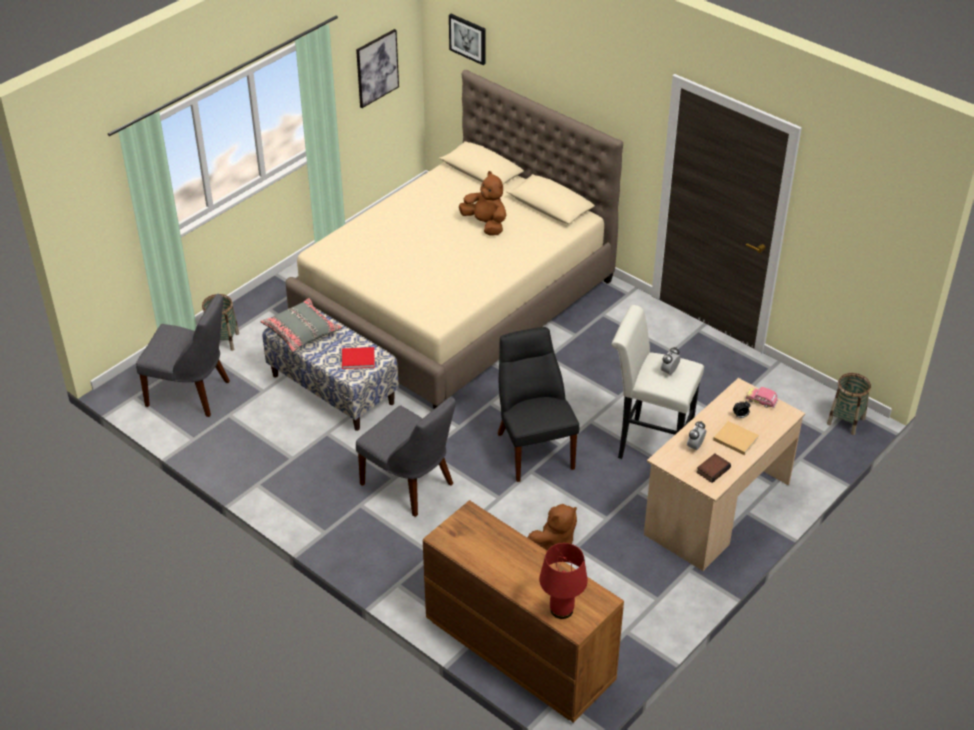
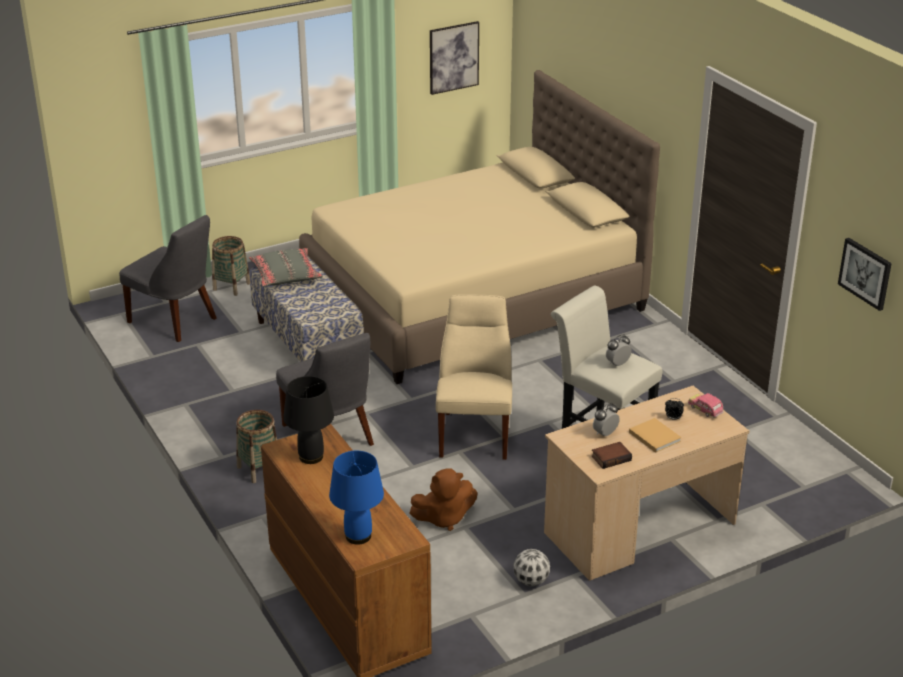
camera: 20 degrees right, 10 degrees down
red book [342,347,375,369] -> none
picture [449,14,485,65] -> picture moved to [838,238,892,311]
brown plush toy [459,171,506,236] -> none
black chair [498,327,579,482] -> beige chair [436,294,512,460]
red table lamp [539,543,588,619] -> blue table lamp [329,451,384,545]
basket [827,373,871,435] -> basket moved to [236,410,277,483]
none -> black table lamp [283,376,334,464]
none -> football [513,549,550,586]

